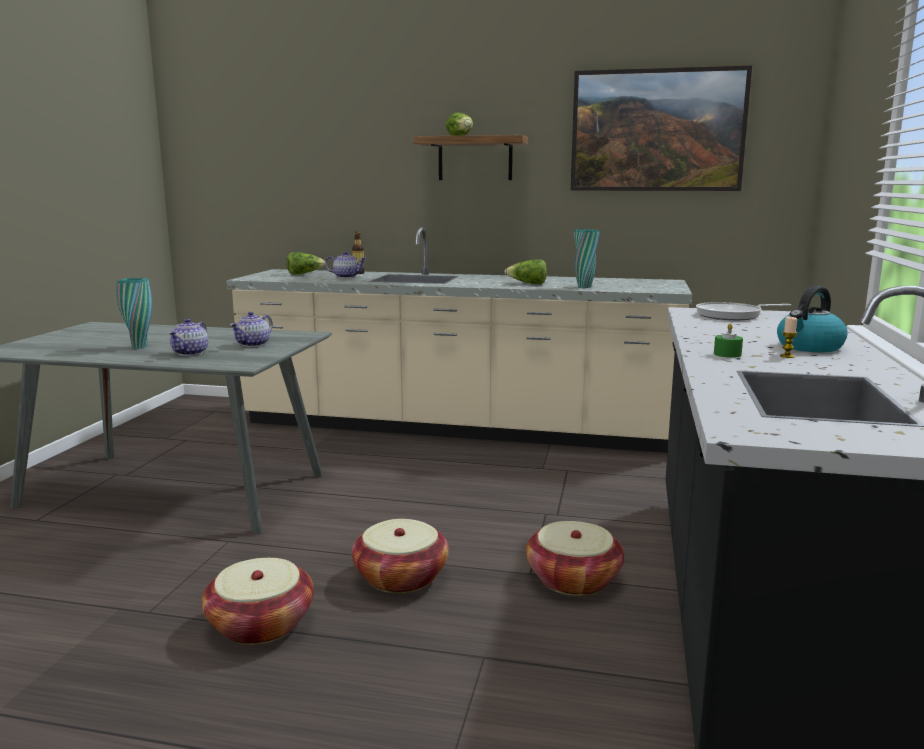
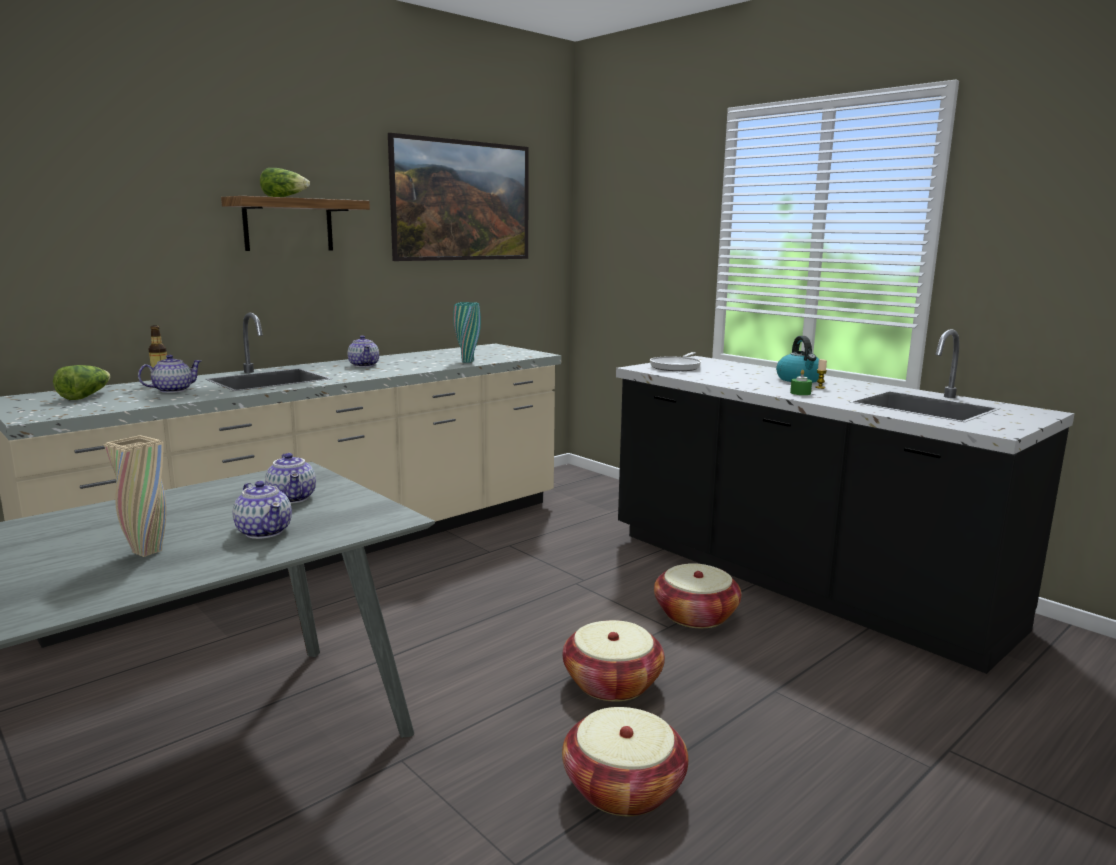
camera: 55 degrees left, 0 degrees up
turquoise vase [116,278,152,348] -> beige vase [104,435,166,557]
lettuce [504,260,547,284] -> none
none -> teapot [347,335,379,367]

